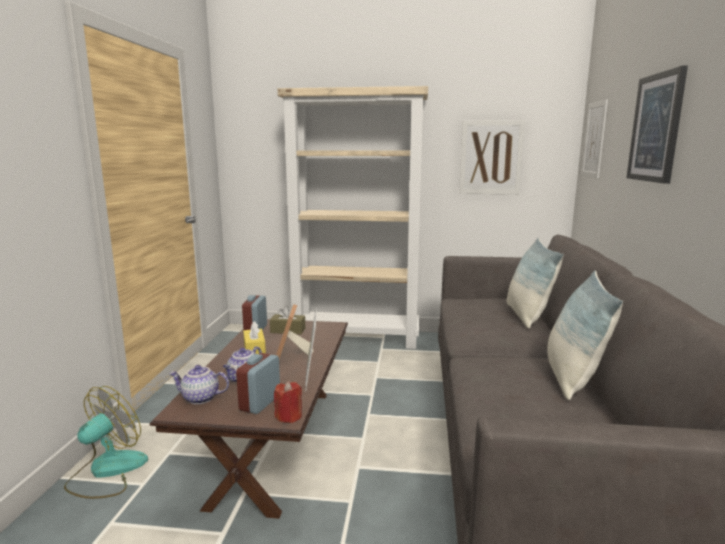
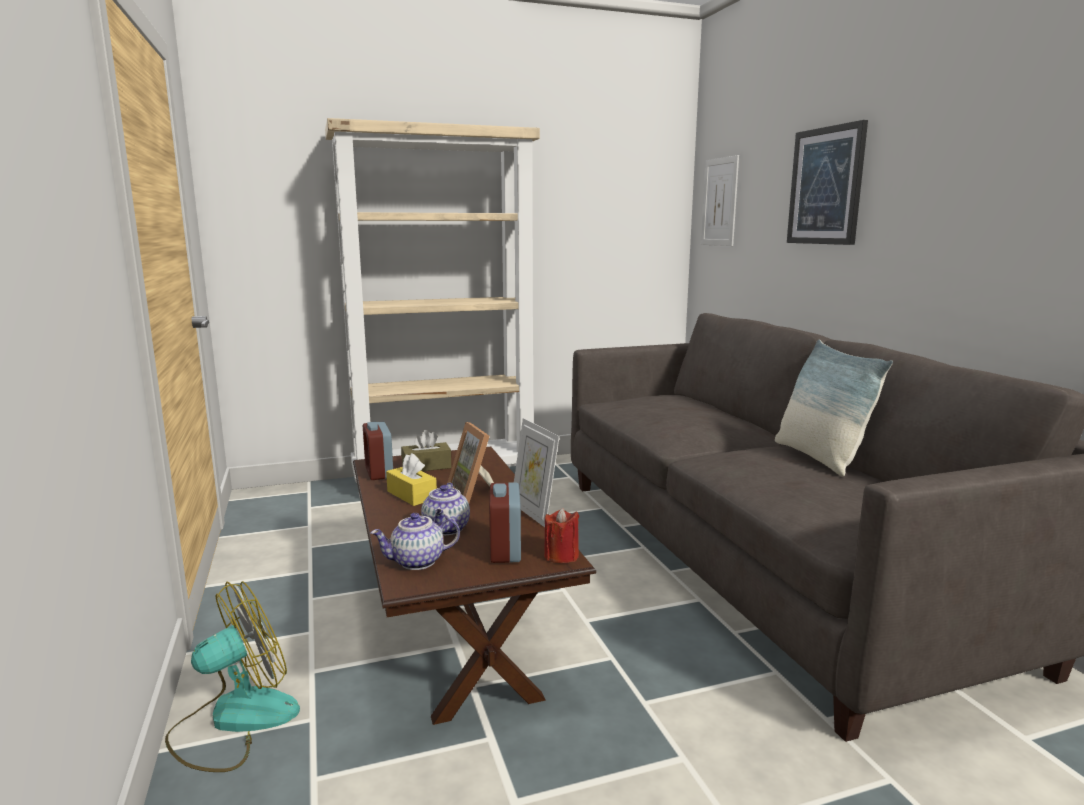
camera: 25 degrees left, 0 degrees up
fan [64,386,148,499] -> fan turned 45 degrees clockwise [165,581,300,772]
picture [459,120,525,194] -> none
pillow [507,238,564,329] -> none

